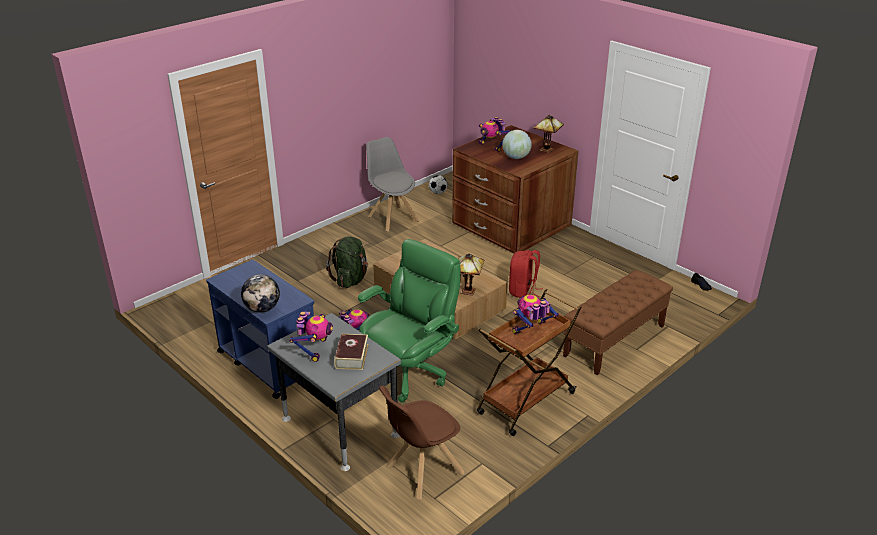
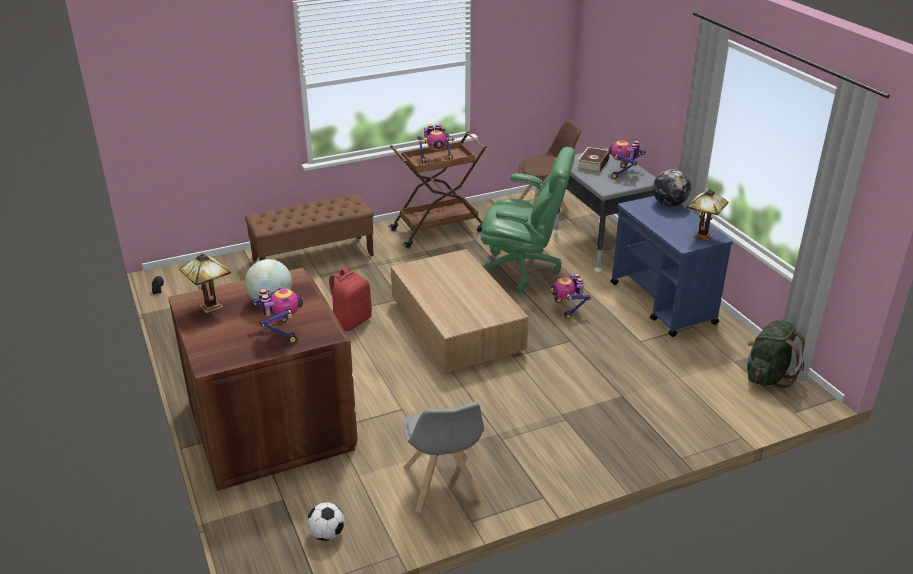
camera: 160 degrees left, 0 degrees up
green backpack [326,237,368,288] -> green backpack moved to [747,320,805,389]
green office chair [358,239,461,403] -> green office chair turned 135 degrees counterclockwise [481,147,575,291]
table lamp [458,254,484,296] -> table lamp moved to [687,189,729,241]

